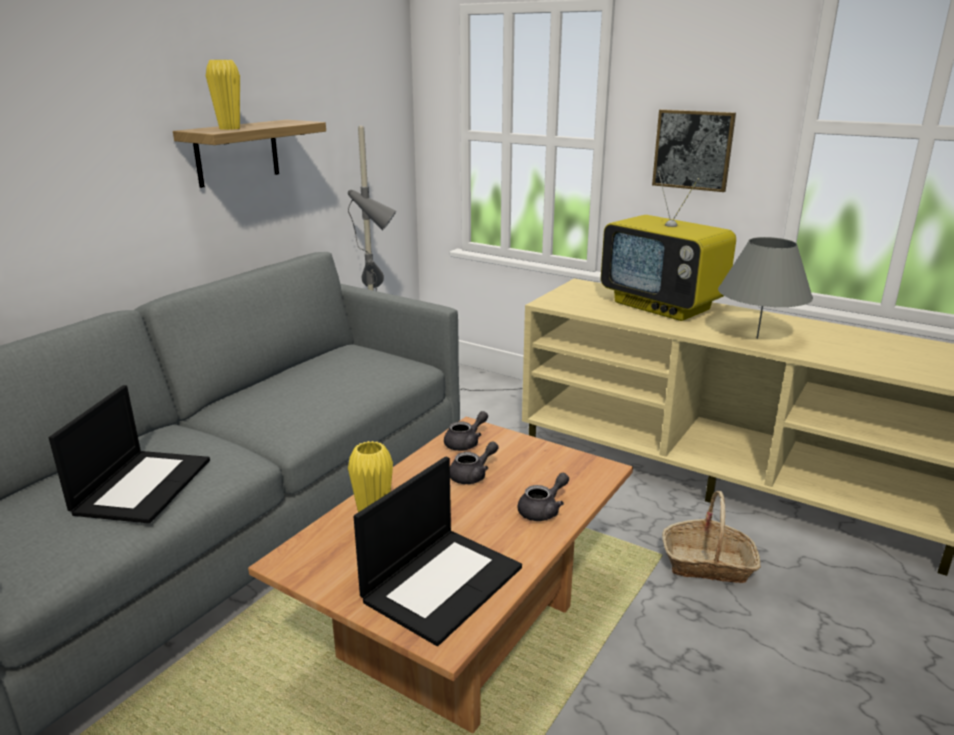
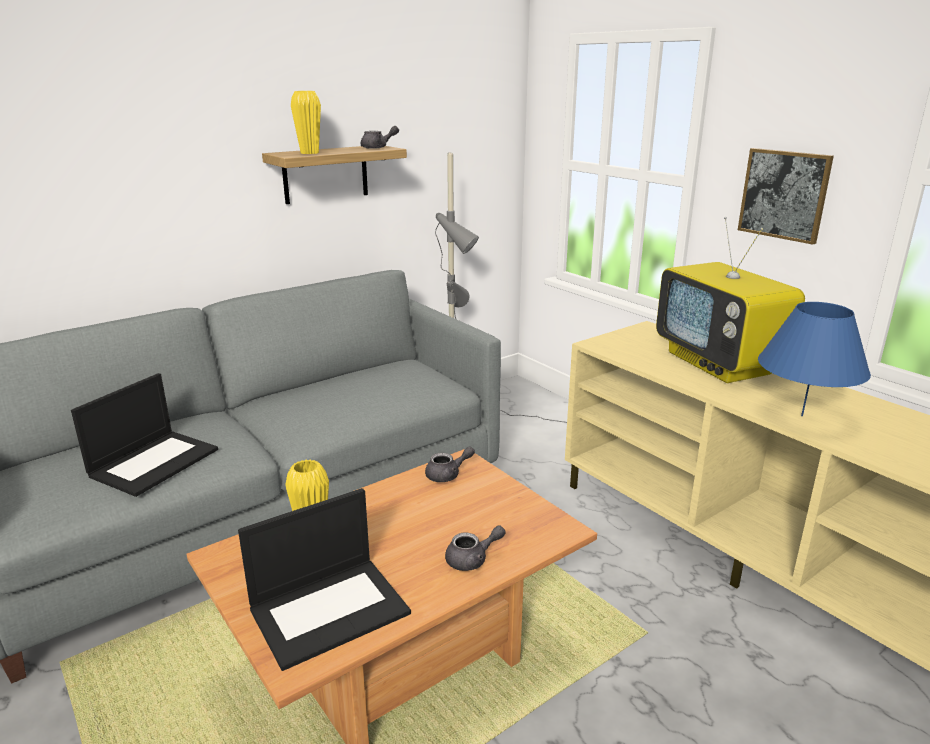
camera: 20 degrees right, 0 degrees up
grey teapot [450,441,499,484] -> grey teapot moved to [360,126,399,149]
basket [662,491,761,583] -> none
grey table lamp [718,237,813,339] -> blue table lamp [758,302,871,416]

